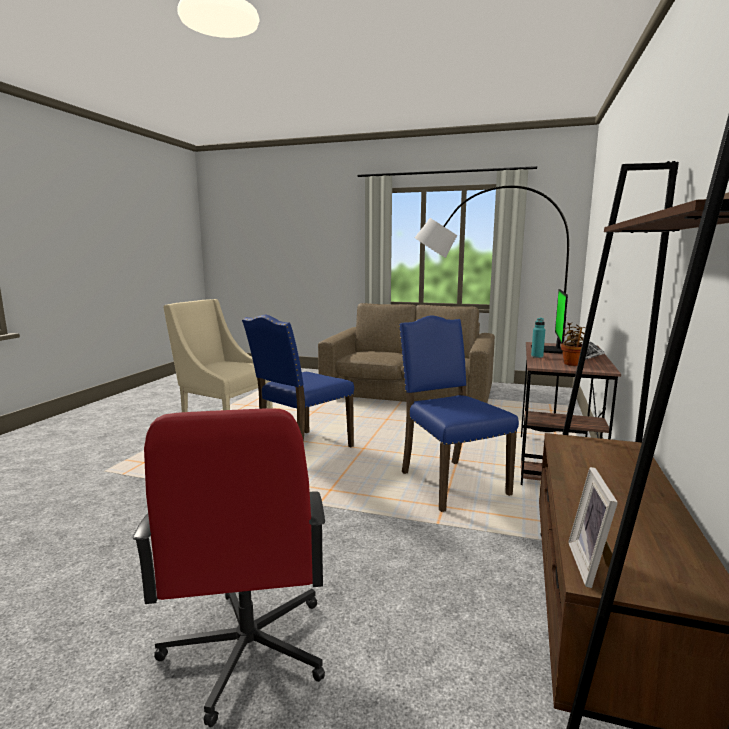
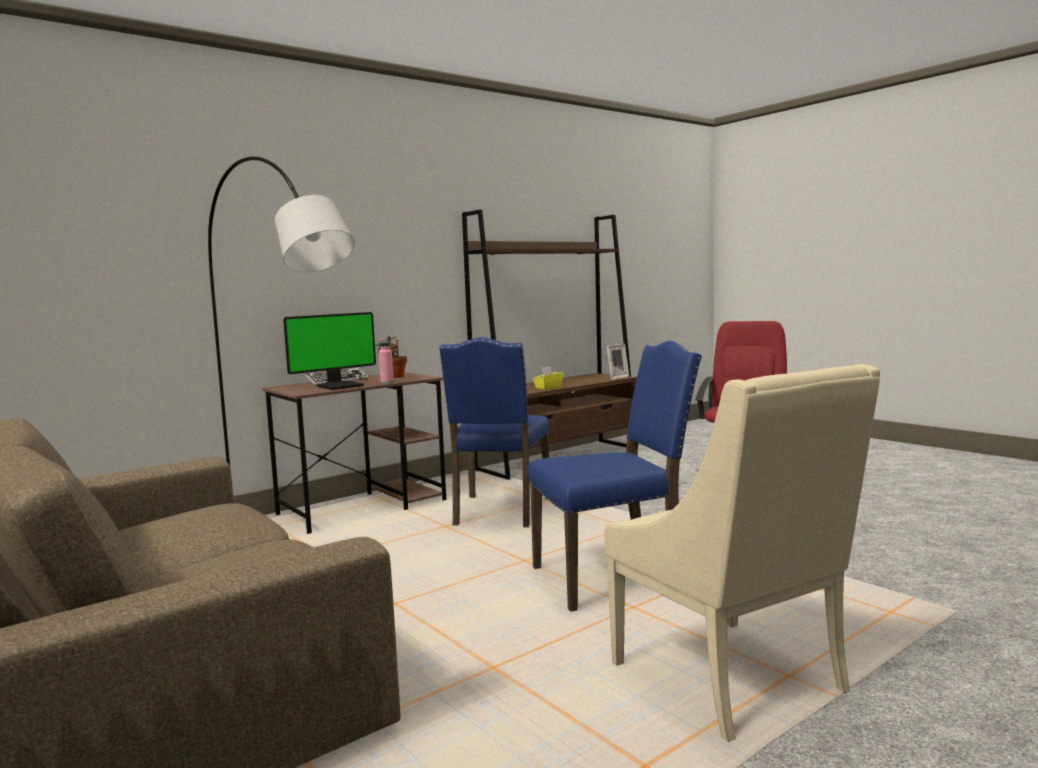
camera: 145 degrees left, 5 degrees down
turquoise bottle [531,318,545,358] -> pink bottle [379,339,394,383]
none -> yellow tissue box [533,366,563,390]

